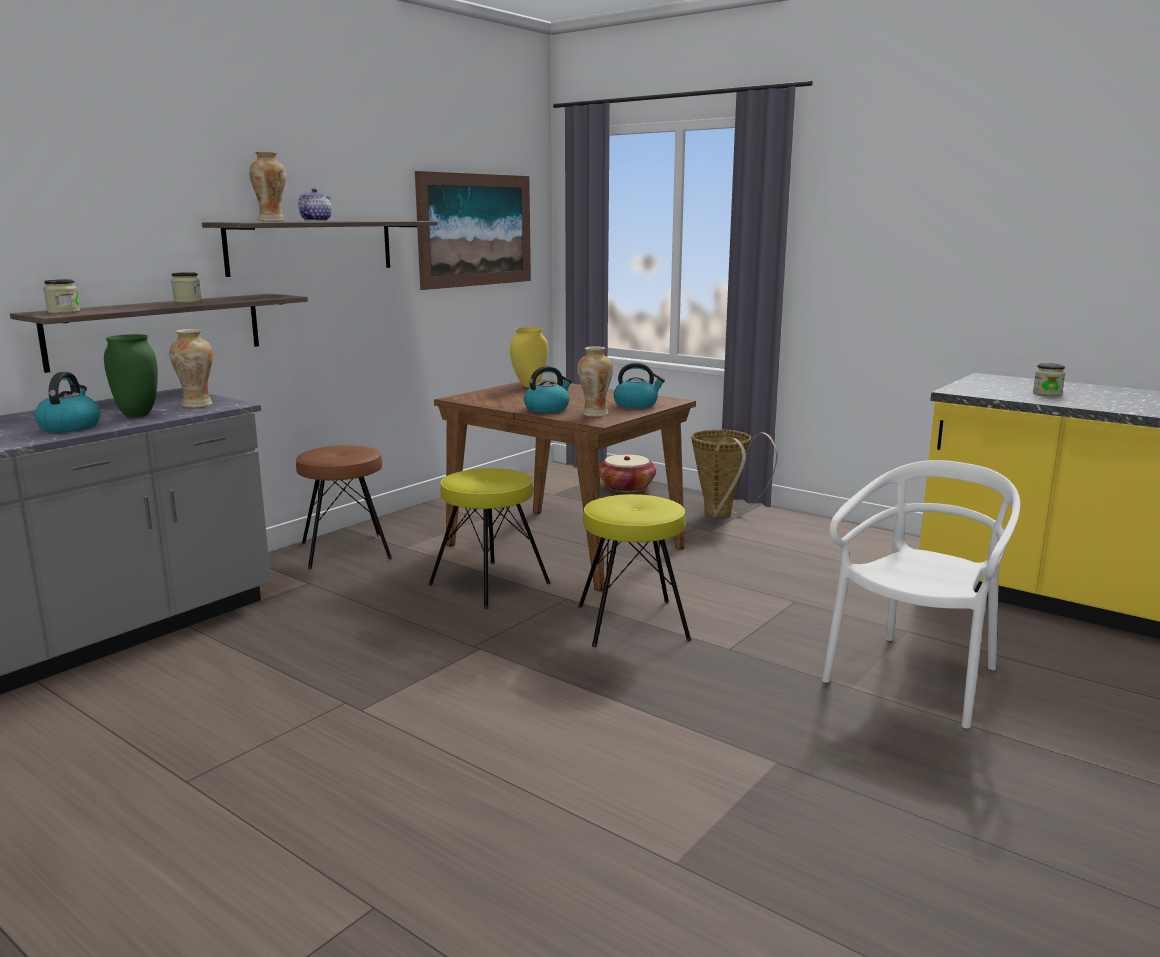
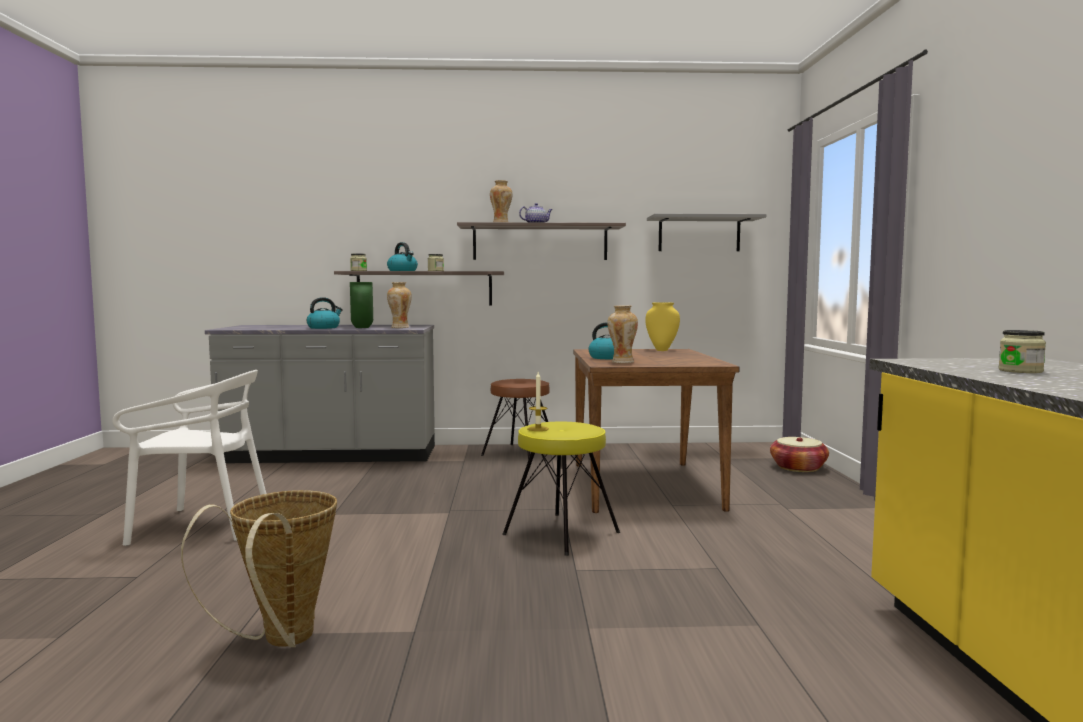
camera: 50 degrees right, 10 degrees down
picture [415,171,531,290] -> grey shelf [647,214,766,251]
yellow stool [428,468,551,609] -> none
kettle [613,363,665,408] -> kettle moved to [387,242,418,271]
basket [691,429,777,518] -> basket moved to [181,490,337,647]
white chair [822,460,1020,729] -> white chair moved to [113,370,266,546]
none -> candle [528,372,549,431]

